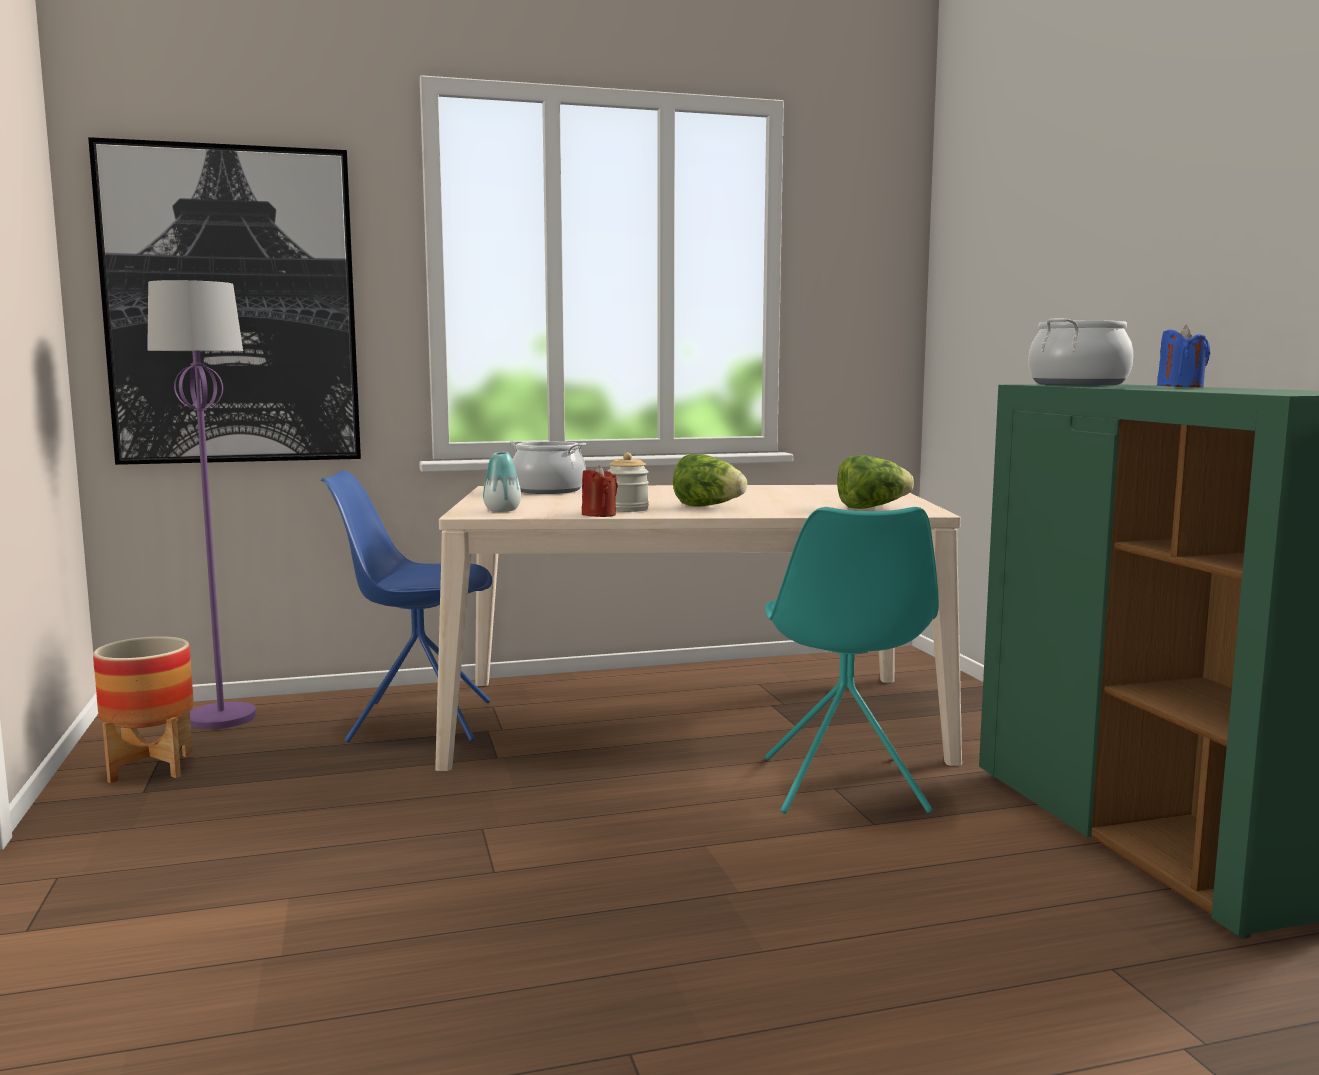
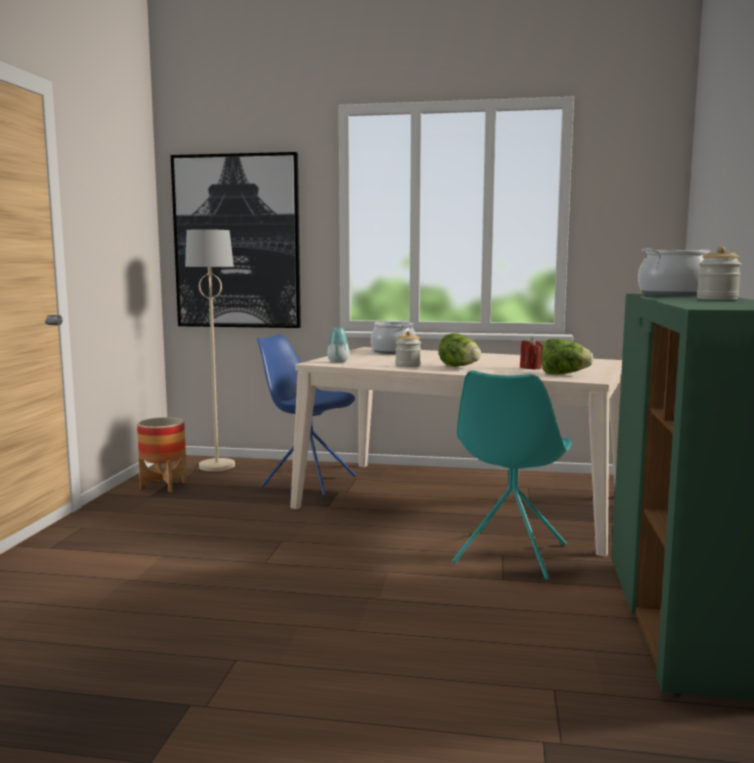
camera: 25 degrees right, 0 degrees up
purple floor lamp [147,280,256,729] -> beige floor lamp [185,229,235,471]
red candle [582,465,618,517] -> red candle moved to [520,338,543,369]
blue candle [1157,325,1210,388] -> jar [697,246,741,300]

